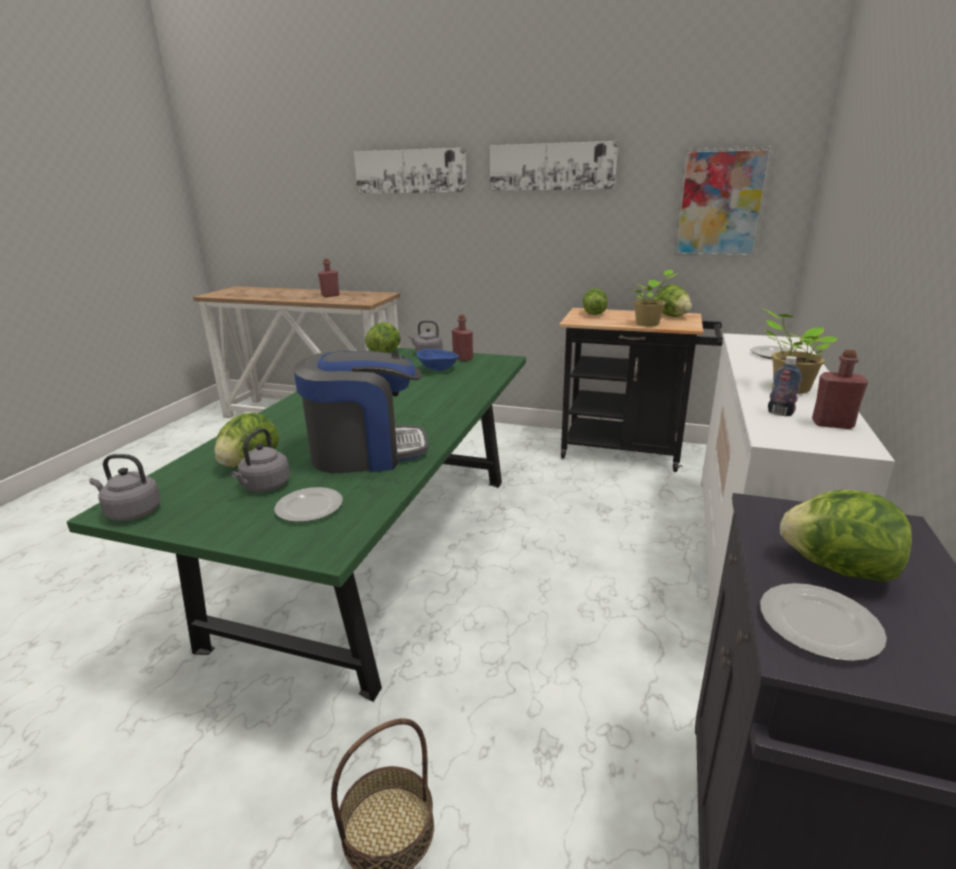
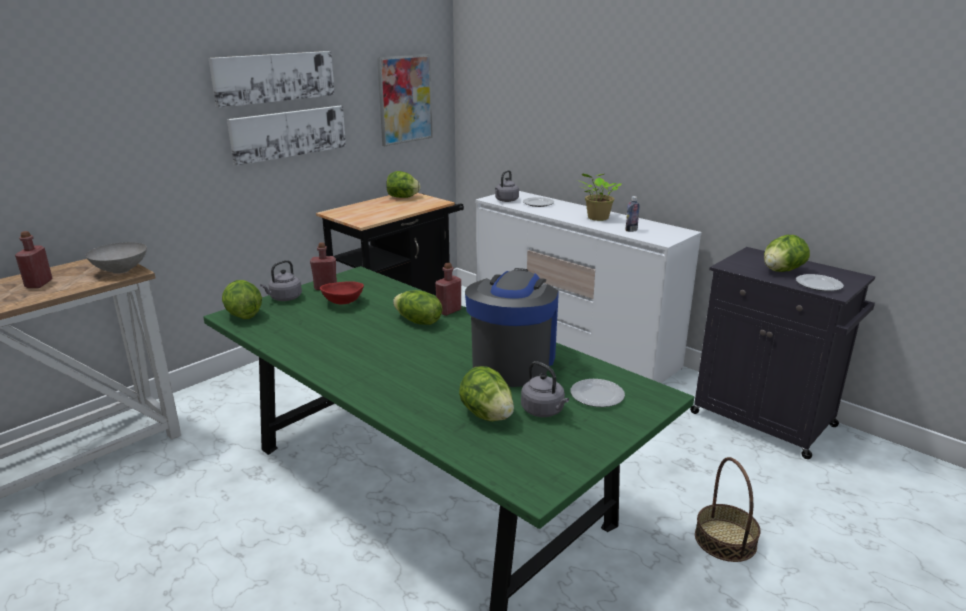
camera: 65 degrees left, 0 degrees up
grey kettle [90,454,161,521] -> grey kettle moved to [495,170,519,202]
picture [354,148,467,194] -> picture moved to [227,106,346,166]
blue bowl [417,349,459,371] -> red bowl [320,281,364,304]
lettuce [583,288,608,315] -> lettuce moved to [393,290,442,325]
potted plant [630,269,678,326] -> none
red bottle [812,349,868,429] -> red bottle moved to [435,263,461,316]
none -> grey bowl [86,242,147,274]

